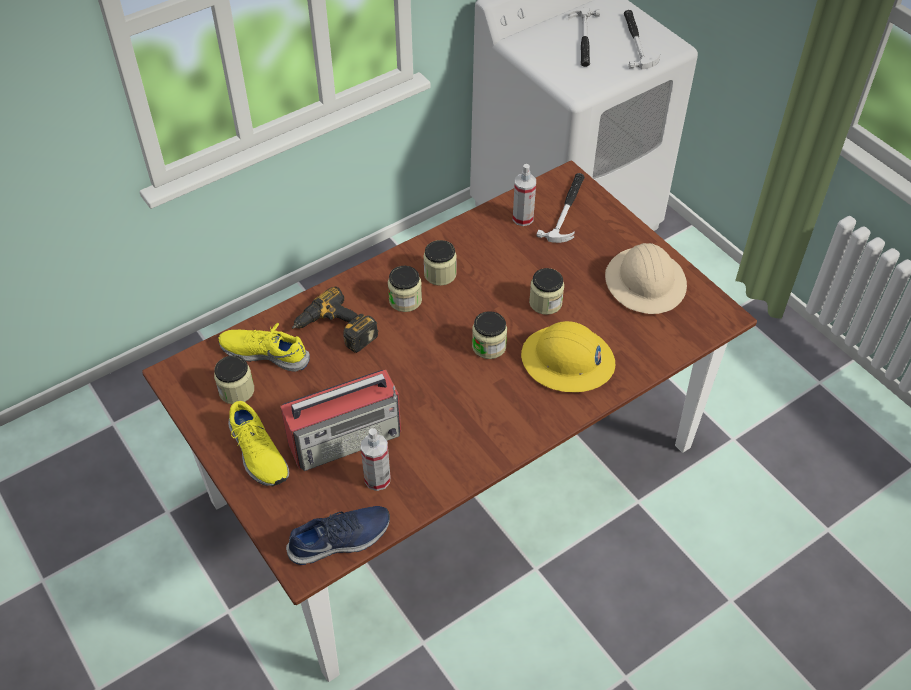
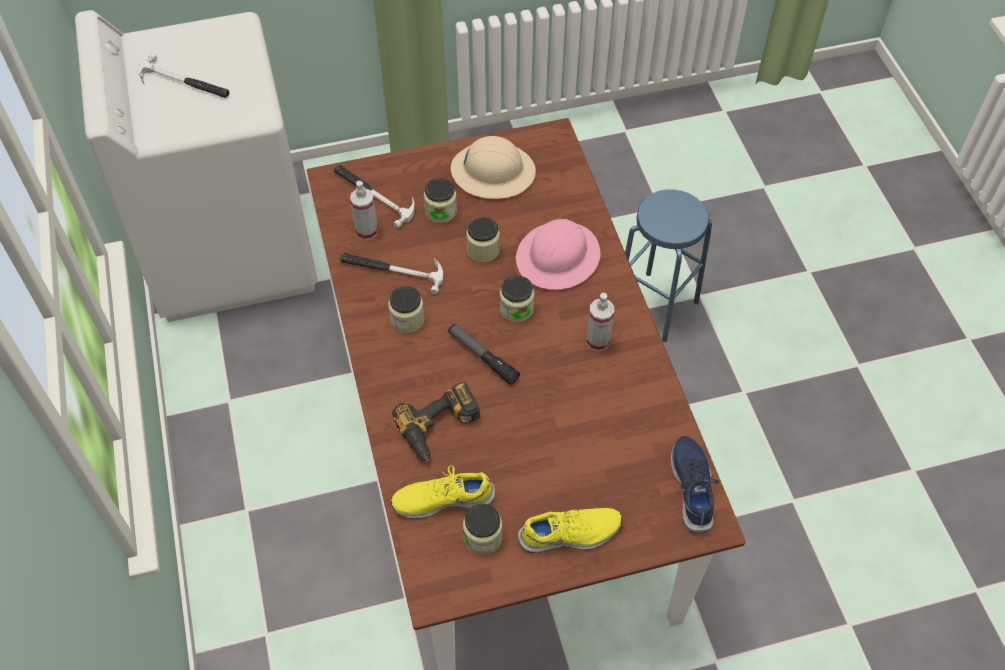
camera: 70 degrees left, 5 degrees up
yellow shoe [218,323,310,372] -> yellow shoe turned 45 degrees clockwise [391,465,495,519]
radio [280,370,401,471] -> none
spray bottle [361,428,390,491] -> spray bottle moved to [587,293,614,351]
jar [388,266,422,312] -> jar moved to [424,178,457,223]
yellow hard hat [521,321,615,392] -> pink hard hat [516,219,601,290]
hammer [624,10,660,69] -> hammer moved to [340,253,443,295]
none -> flashlight [448,324,520,385]
none -> blue stool [625,189,712,342]

